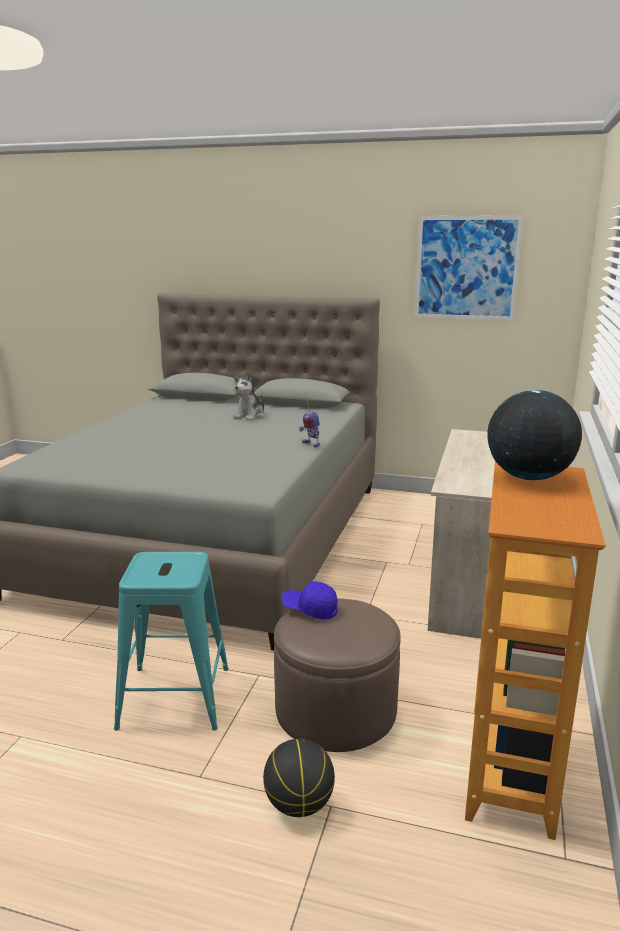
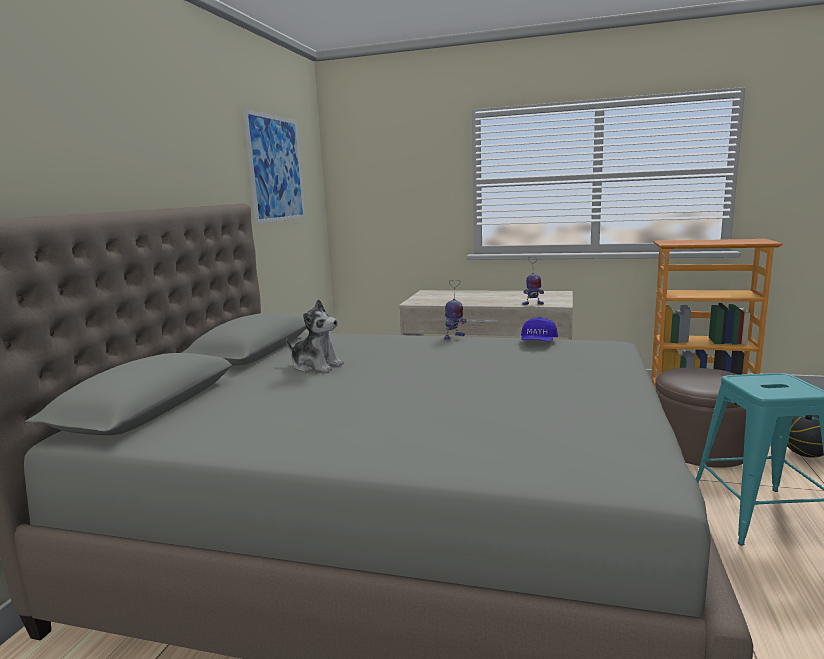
camera: 90 degrees left, 5 degrees down
blue cap [281,581,338,619] -> blue cap moved to [521,317,558,342]
globe [487,390,582,480] -> none
none -> toy robot [522,257,544,305]

